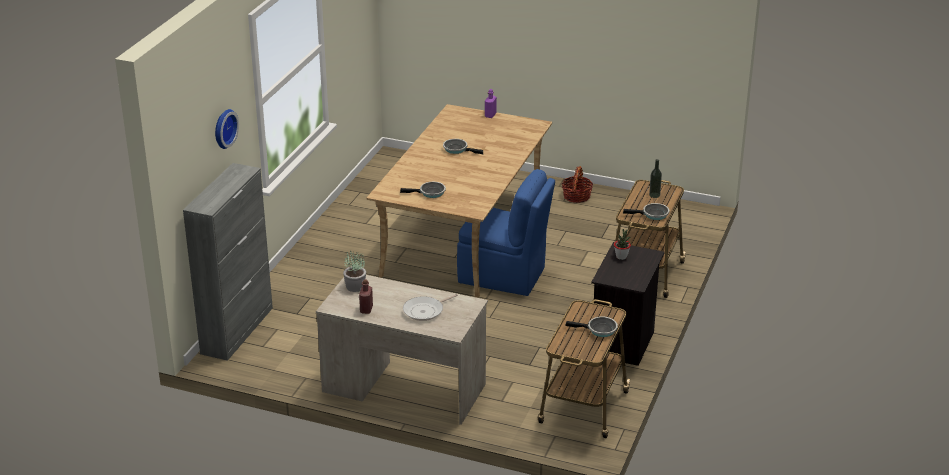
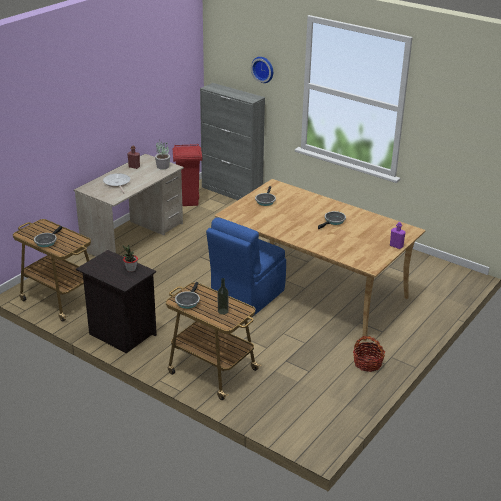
camera: 105 degrees right, 0 degrees up
none -> red trash can [173,144,202,206]

